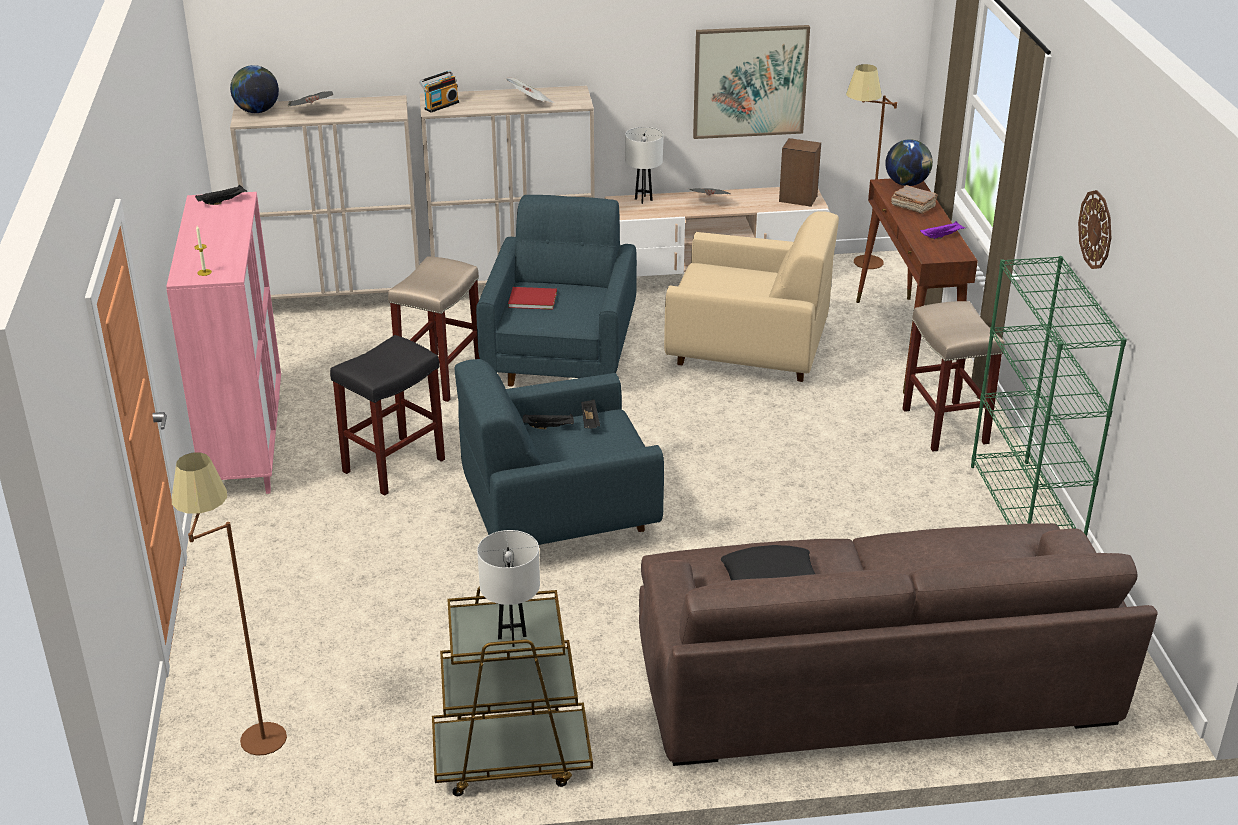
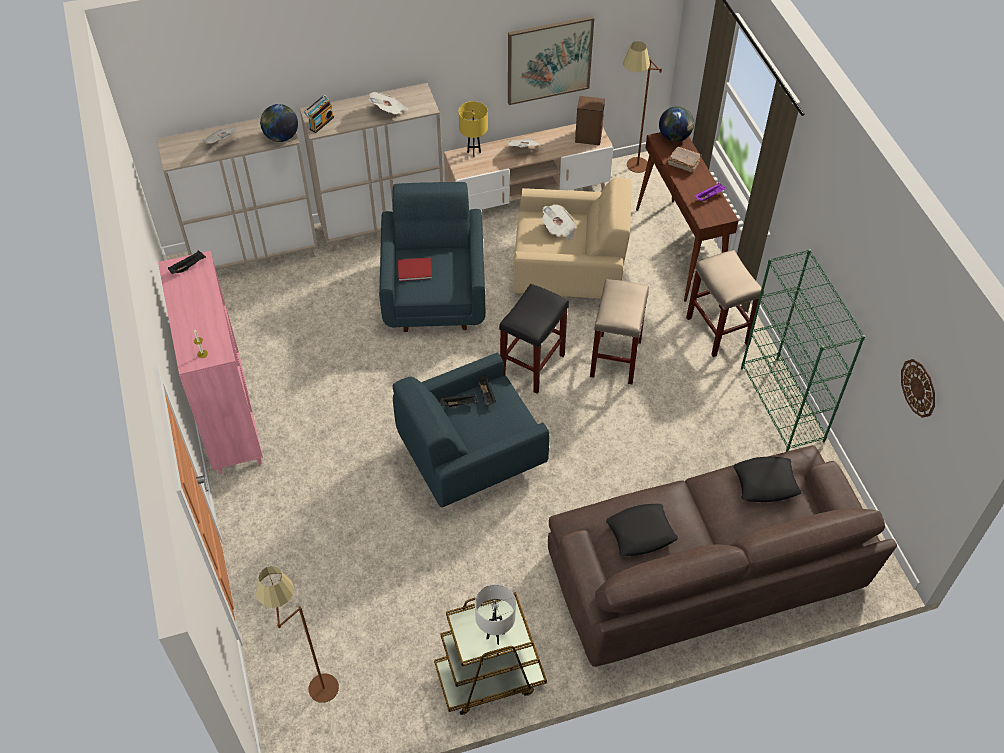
camera: 10 degrees left, 20 degrees up
globe [230,65,279,113] -> globe moved to [260,104,298,142]
black stool [330,335,445,496] -> black stool moved to [499,284,569,394]
beige stool [388,256,480,402] -> beige stool moved to [590,279,649,384]
white table lamp [625,127,663,204] -> yellow table lamp [458,101,488,157]
wall clock [1078,190,1111,269] -> wall clock moved to [901,359,935,418]
none -> newspaper [542,204,576,240]
none -> black pillow [733,456,801,502]

